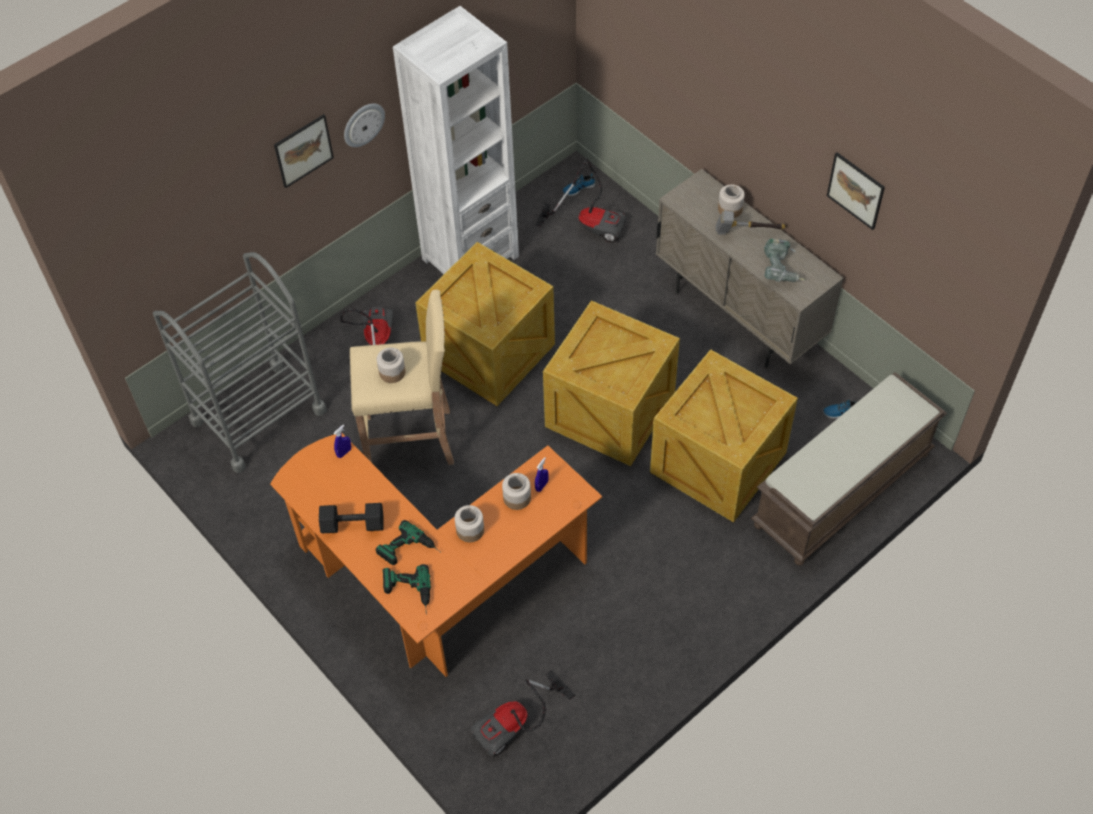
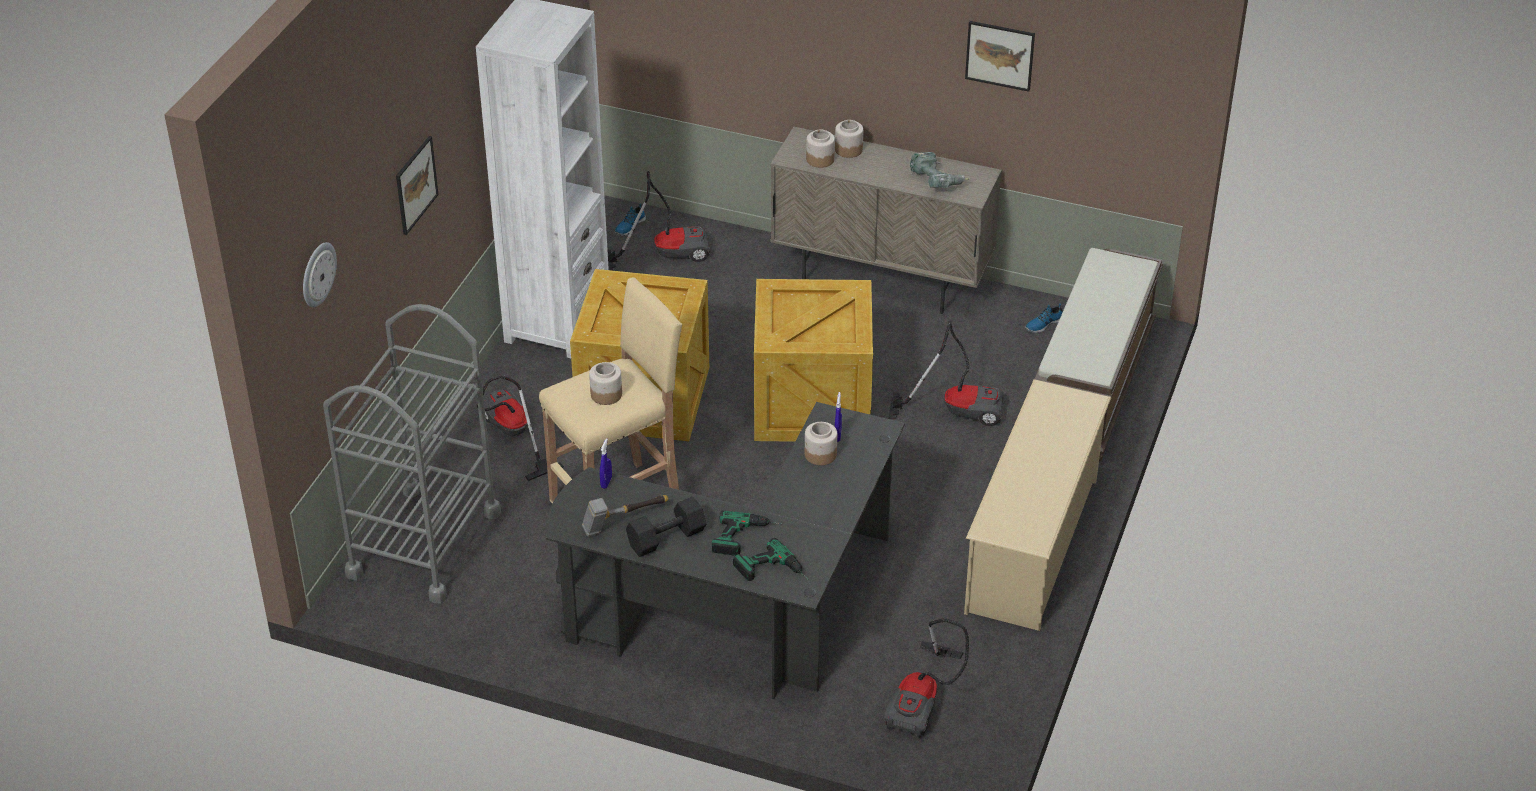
camera: 30 degrees left, 15 degrees down
orange desk [270,433,602,677] -> black desk [545,402,905,699]
wall clock [344,103,385,147] -> wall clock moved to [303,242,337,307]
jar [454,505,484,542] -> jar moved to [806,129,835,168]
crate [650,349,798,522] -> vacuum cleaner [888,320,1003,426]
hammer [716,210,786,235] -> hammer moved to [582,495,669,537]
none -> beige shoe rack [964,379,1111,631]

